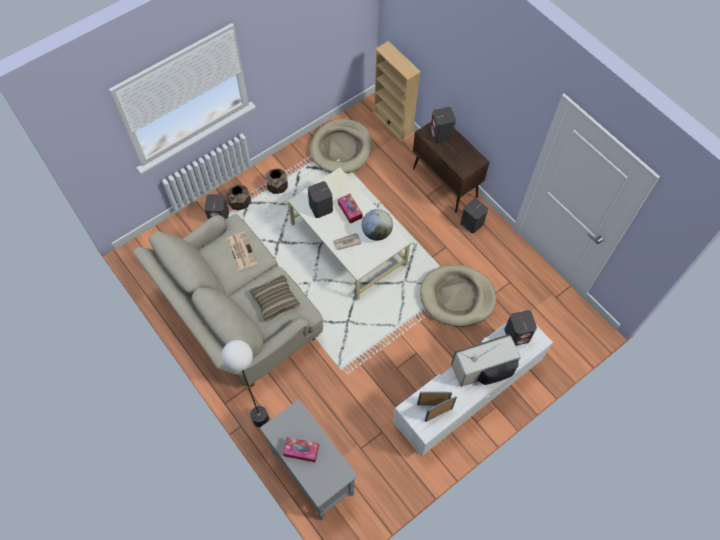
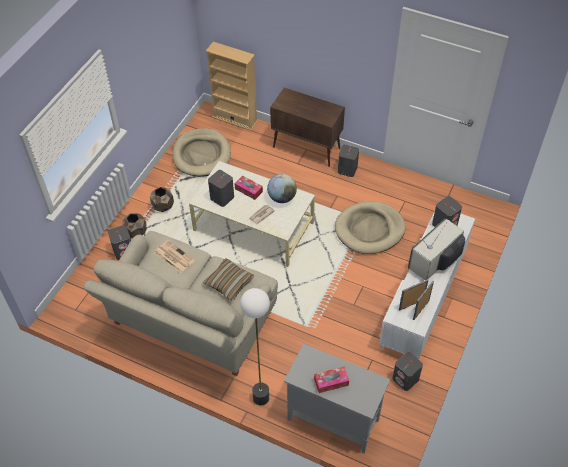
camera: 25 degrees left, 10 degrees down
grey speaker [430,107,456,143] -> grey speaker moved to [392,352,423,391]

